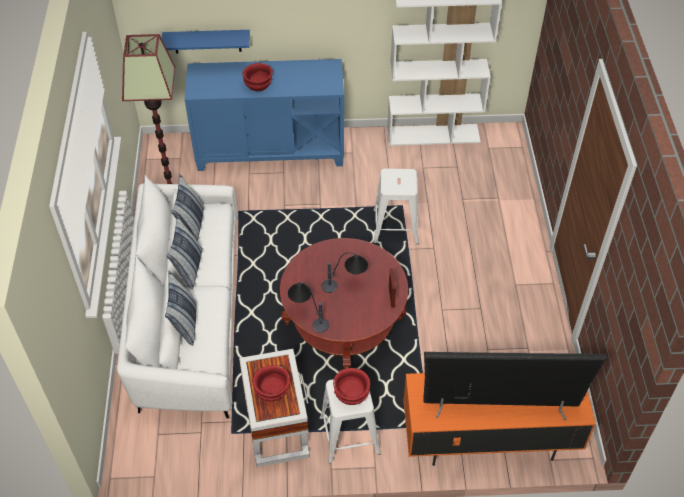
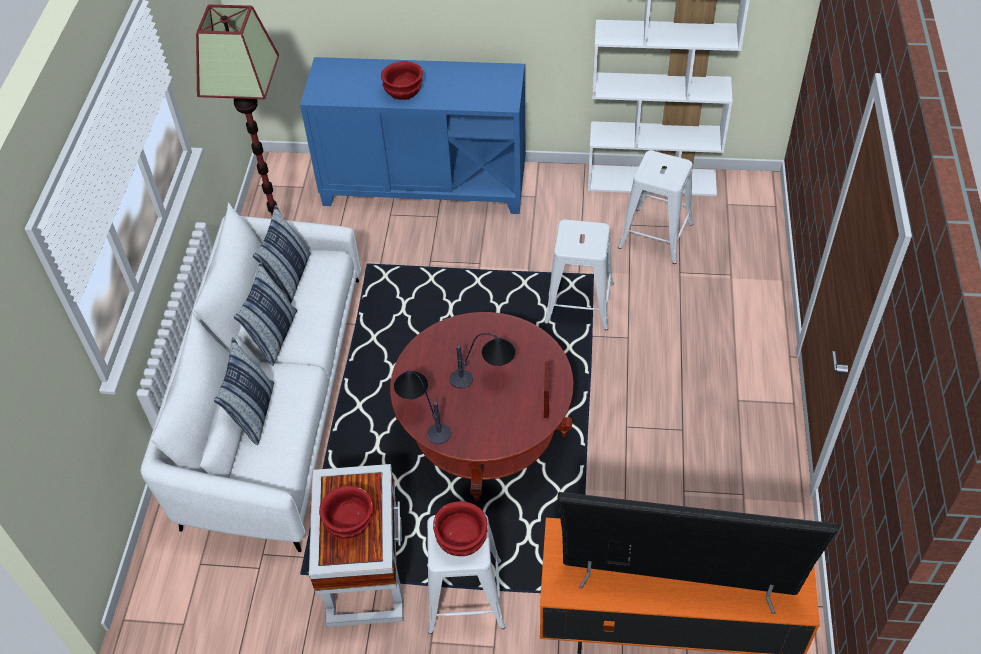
camera: 10 degrees right, 0 degrees up
blue shelf [162,30,250,54] -> none
none -> white stool [618,150,693,264]

